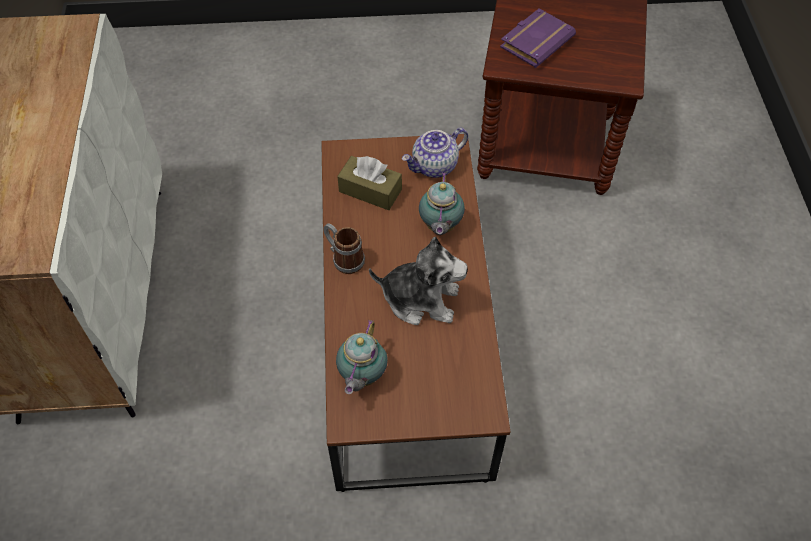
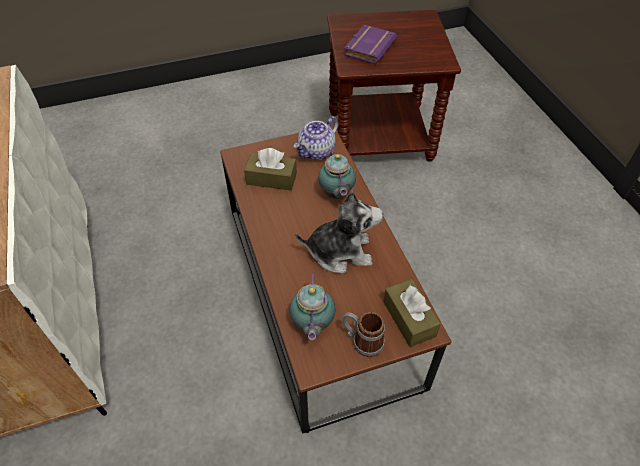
camera: 15 degrees left, 5 degrees down
mug [323,223,365,274] -> mug moved to [342,312,385,357]
none -> brown tissue box [383,279,441,347]

